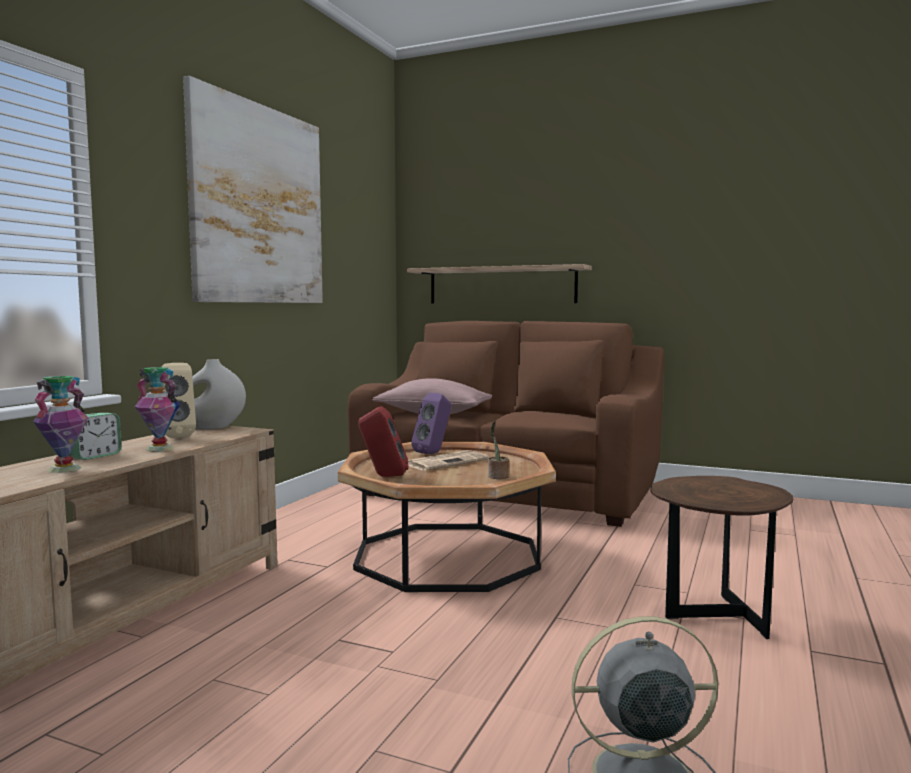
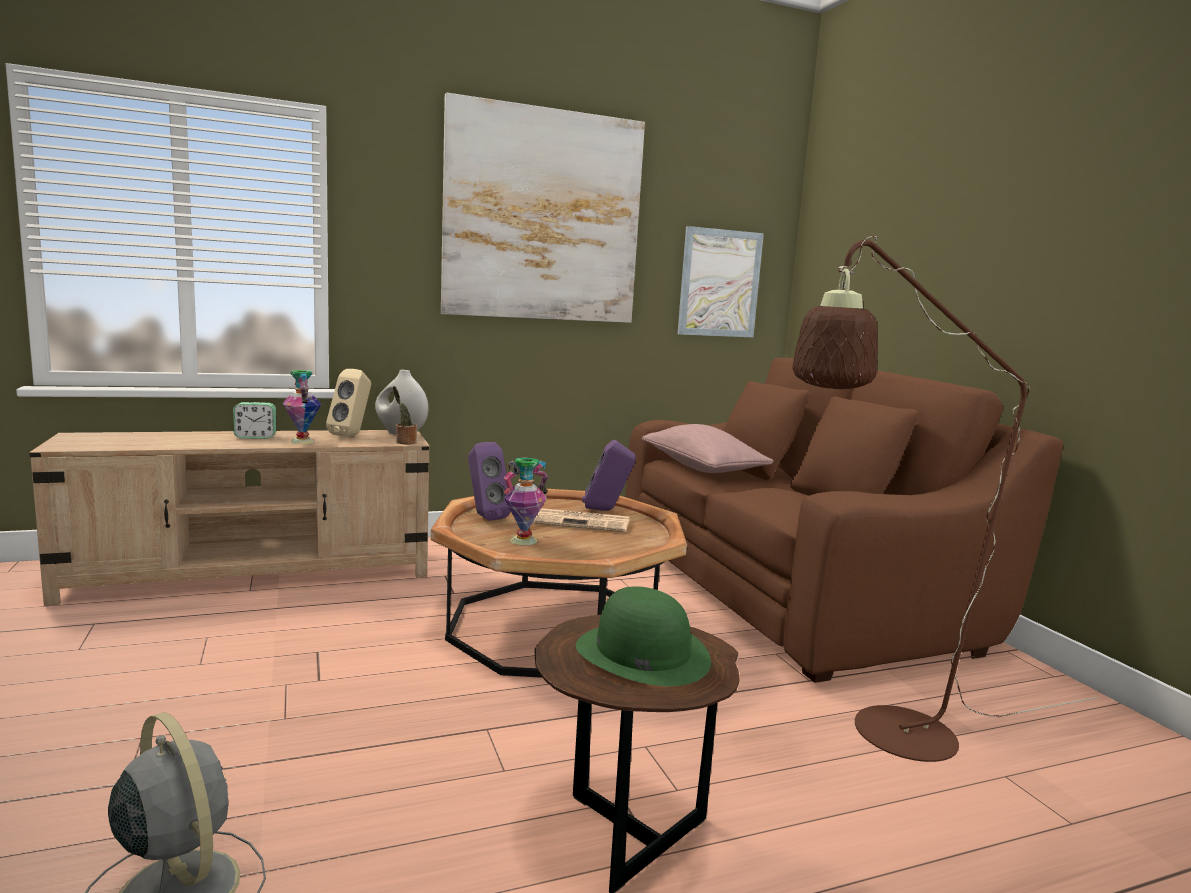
camera: 45 degrees right, 5 degrees up
vase [33,376,88,473] -> vase moved to [503,458,549,545]
red speaker [358,406,409,477] -> purple speaker [468,442,511,521]
shelf [407,264,592,303] -> none
potted plant [488,421,509,479] -> potted plant moved to [393,386,417,444]
none -> green hat [576,586,711,686]
none -> picture [678,226,764,337]
none -> brown floor lamp [792,235,1098,762]

